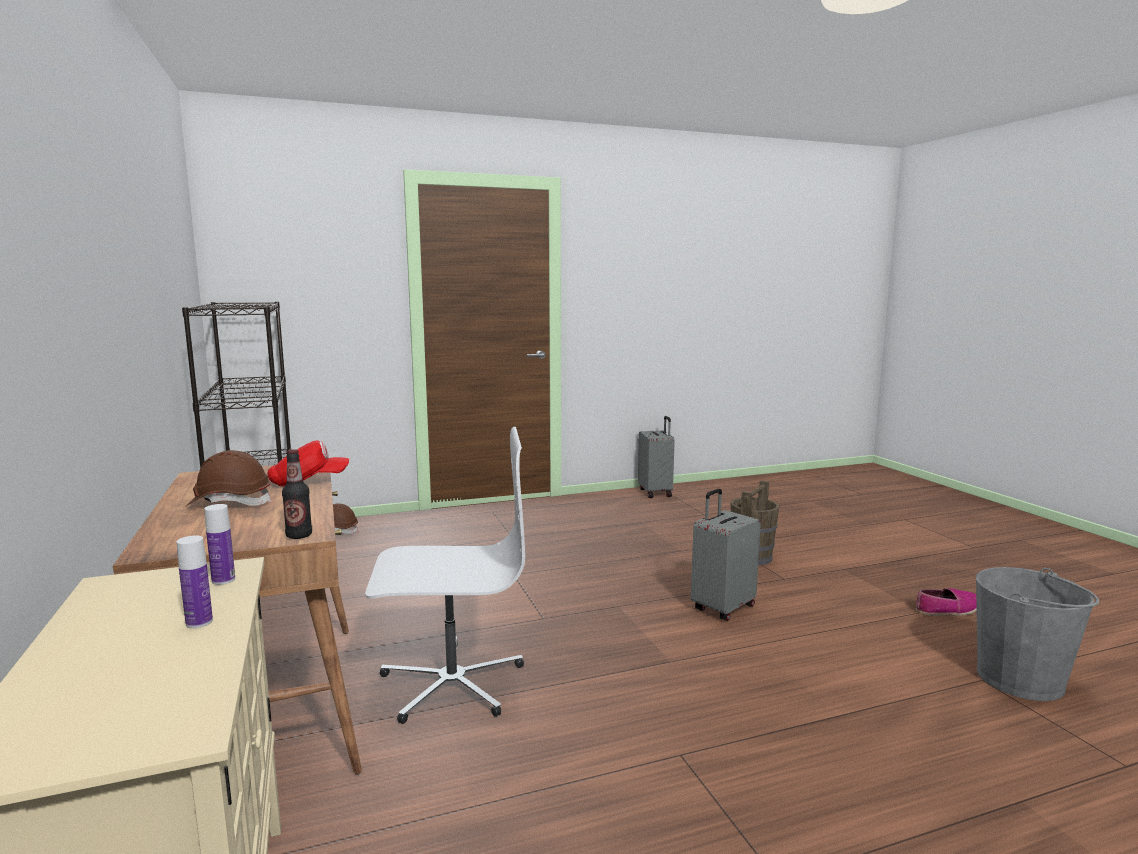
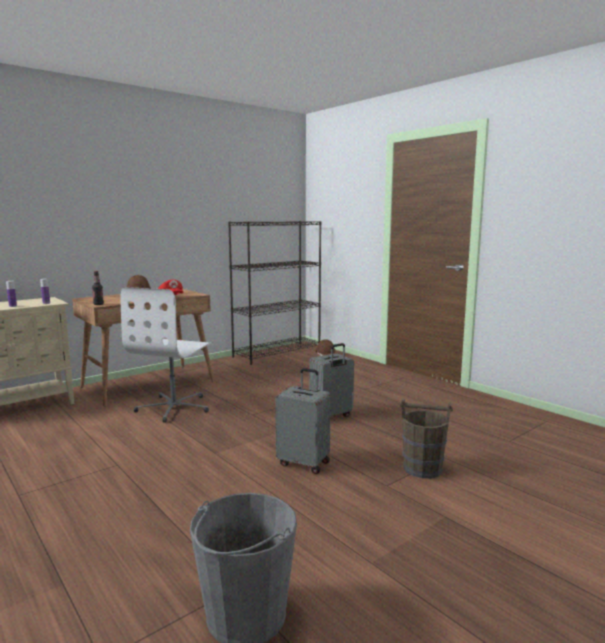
camera: 70 degrees right, 0 degrees up
white office chair [365,427,525,724] -> white office chair turned 45 degrees clockwise [120,287,212,423]
grey suitcase [638,416,675,498] -> grey suitcase moved to [309,343,354,417]
shoe [916,588,977,616] -> none

